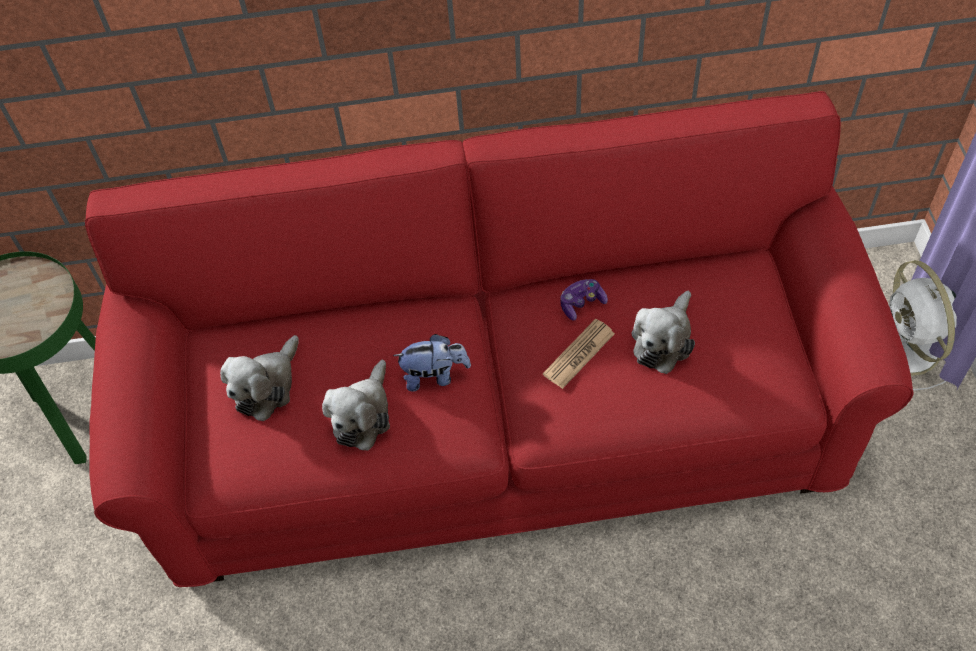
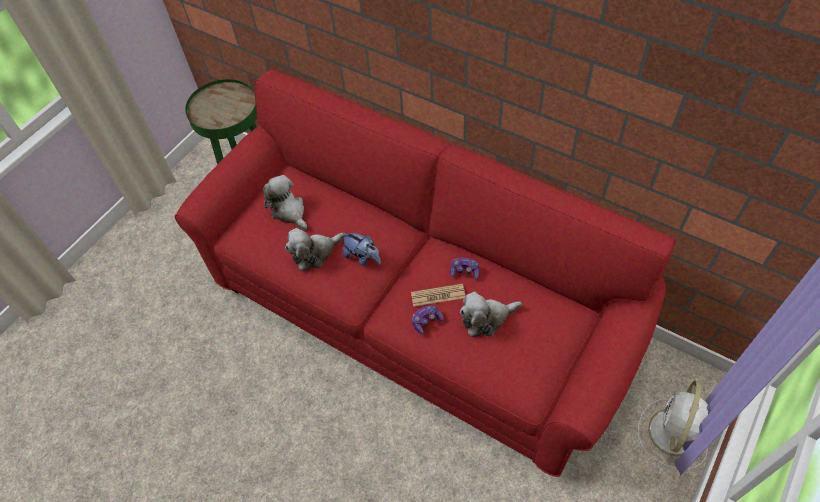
camera: 40 degrees right, 0 degrees up
plush toy [220,335,299,422] -> plush toy turned 75 degrees clockwise [263,175,307,230]
none -> game controller [412,305,443,334]

